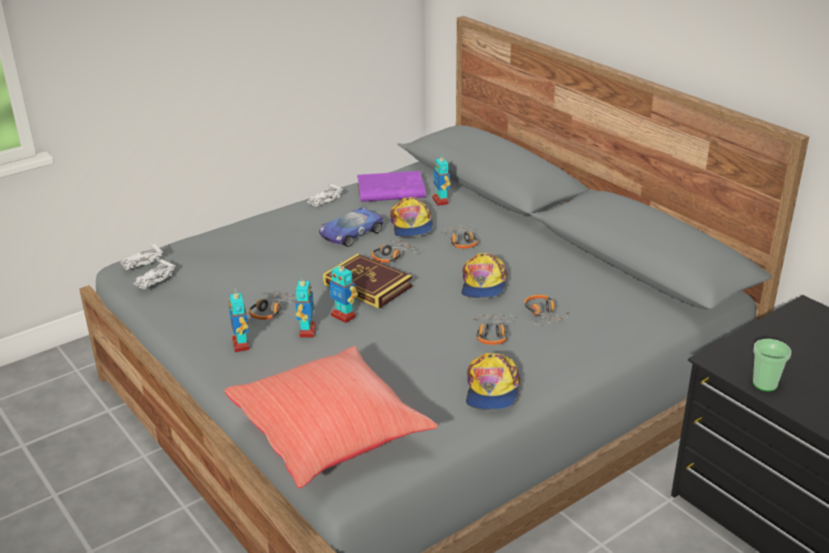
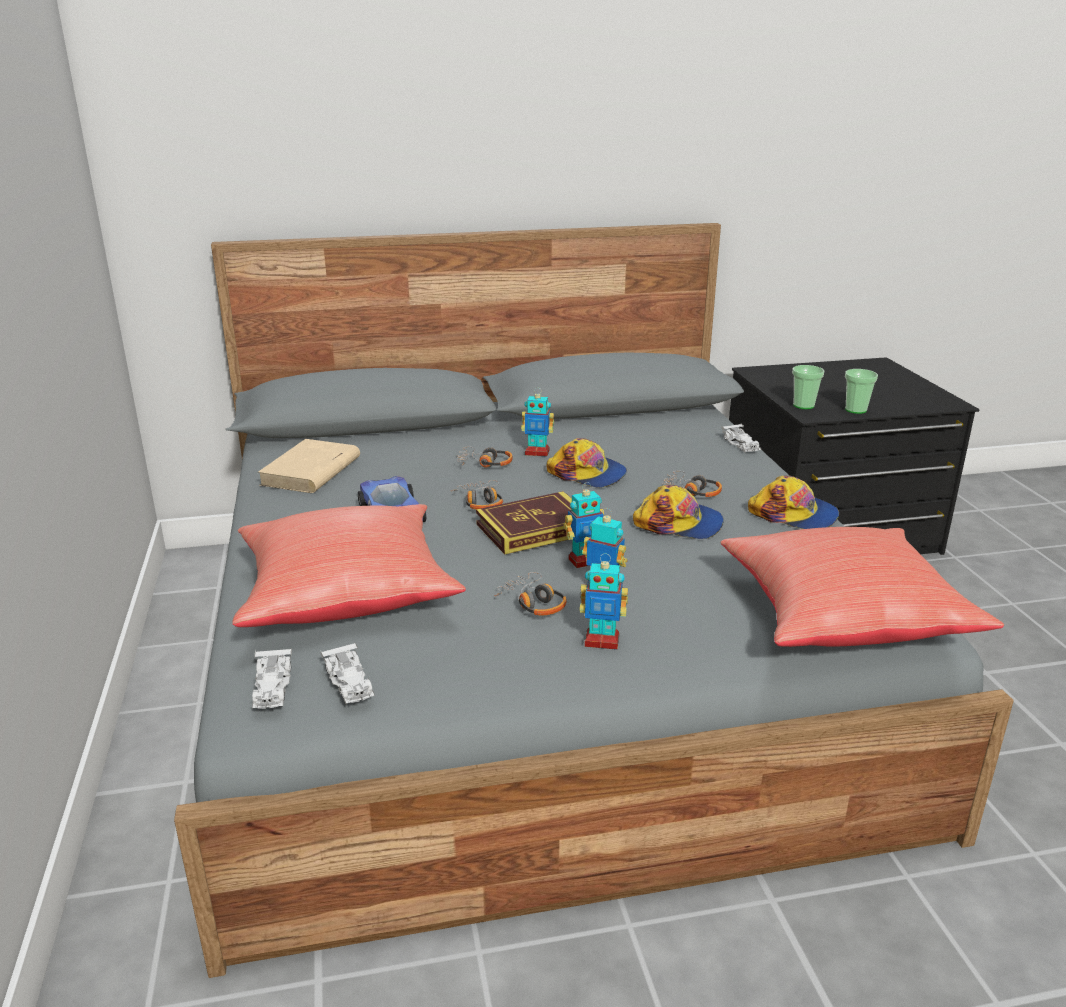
camera: 65 degrees left, 5 degrees down
white toy car [307,183,343,207] -> white toy car moved to [721,424,761,453]
purple book [357,171,426,202] -> beige book [258,439,360,493]
cap [390,197,433,237] -> cap moved to [633,485,724,539]
toy robot [433,155,451,206] -> toy robot moved to [521,387,554,457]
headphones [524,295,571,325] -> none
none -> red pillow [232,504,466,627]
none -> cup [792,365,824,409]

